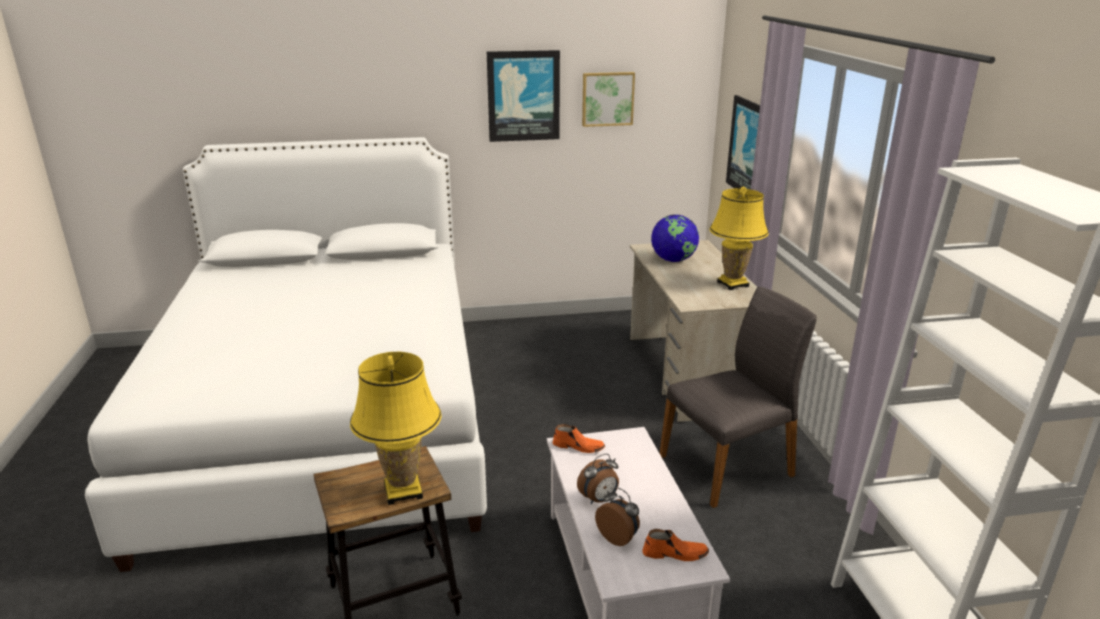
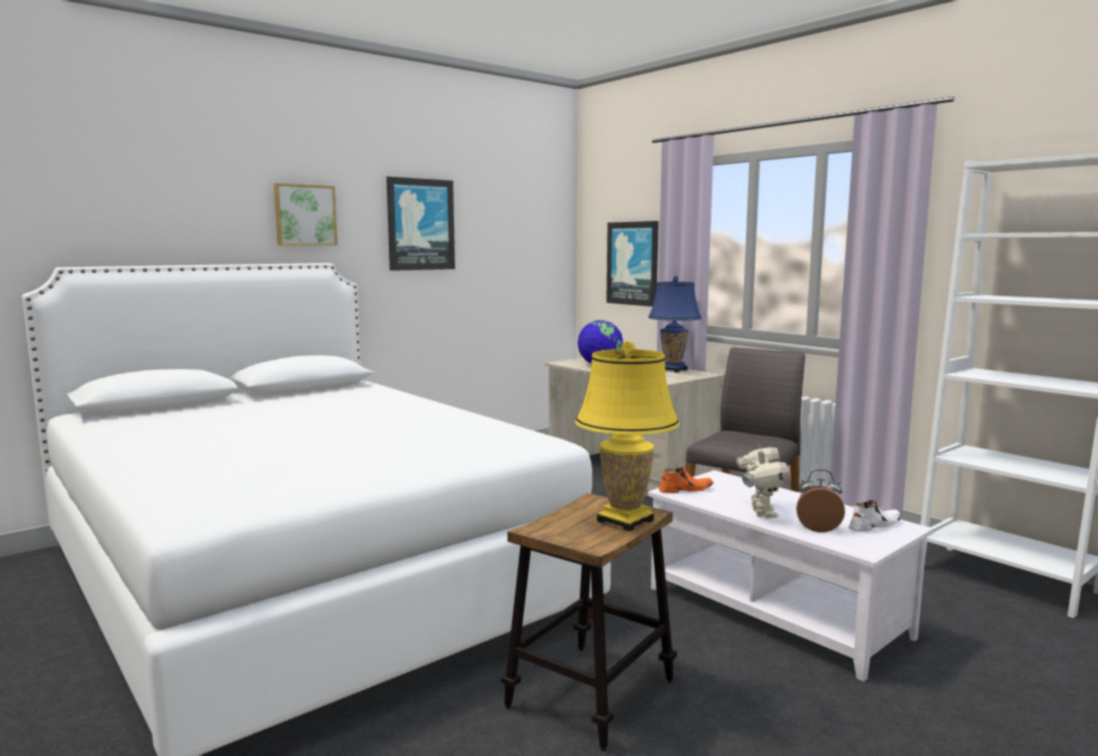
camera: 30 degrees left, 15 degrees down
alarm clock [577,453,619,504] -> toy robot [737,443,790,518]
picture [582,72,635,127] -> picture moved to [274,183,338,246]
orange shoe [642,529,709,561] -> white shoe [849,500,901,532]
yellow table lamp [709,187,769,290] -> blue table lamp [648,276,702,373]

